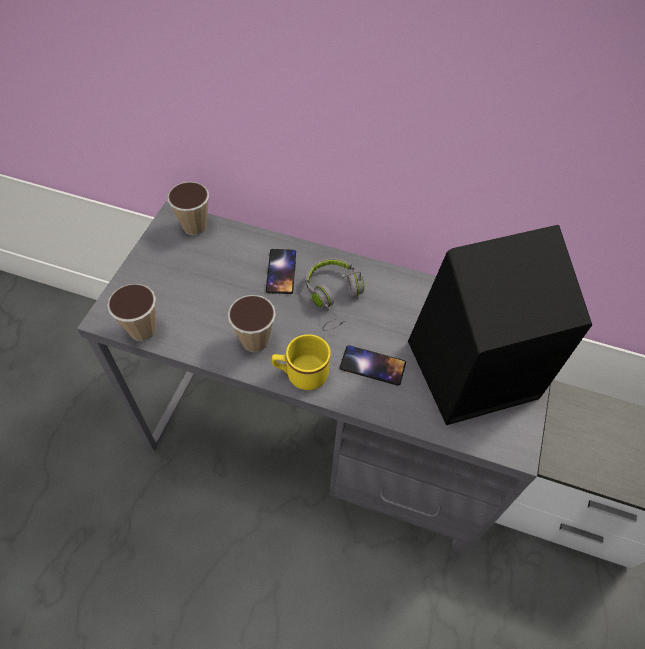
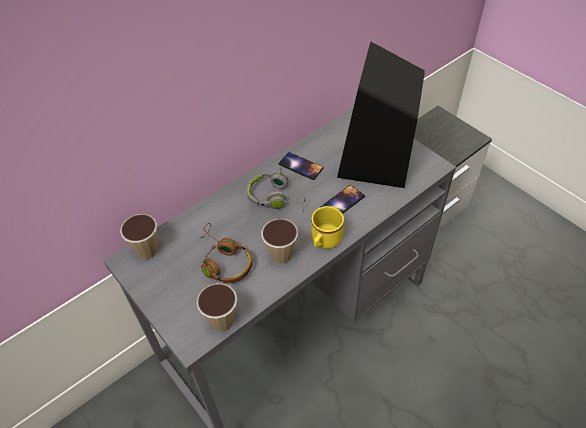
camera: 55 degrees left, 5 degrees down
phone [266,249,296,294] -> phone moved to [279,152,324,180]
none -> brown headphones [200,223,253,283]

